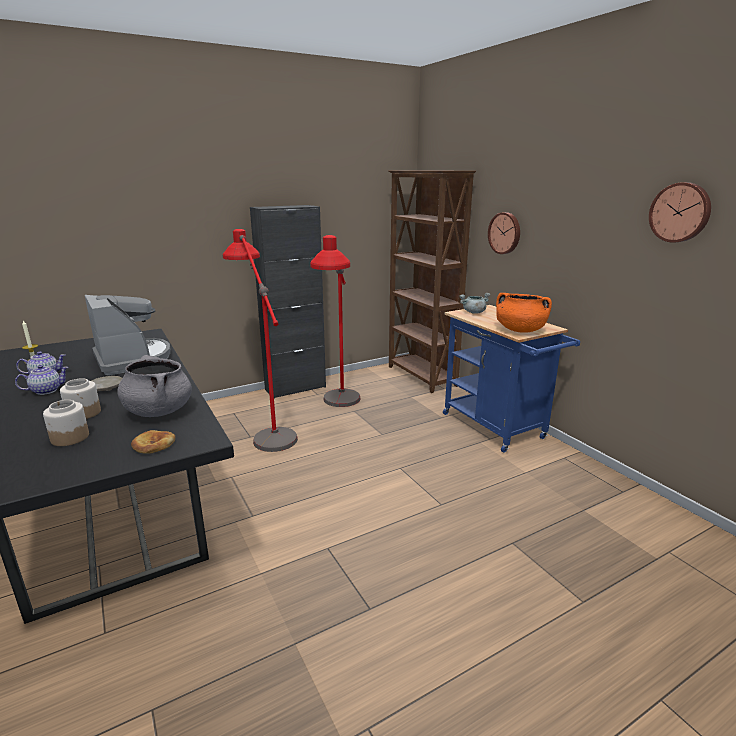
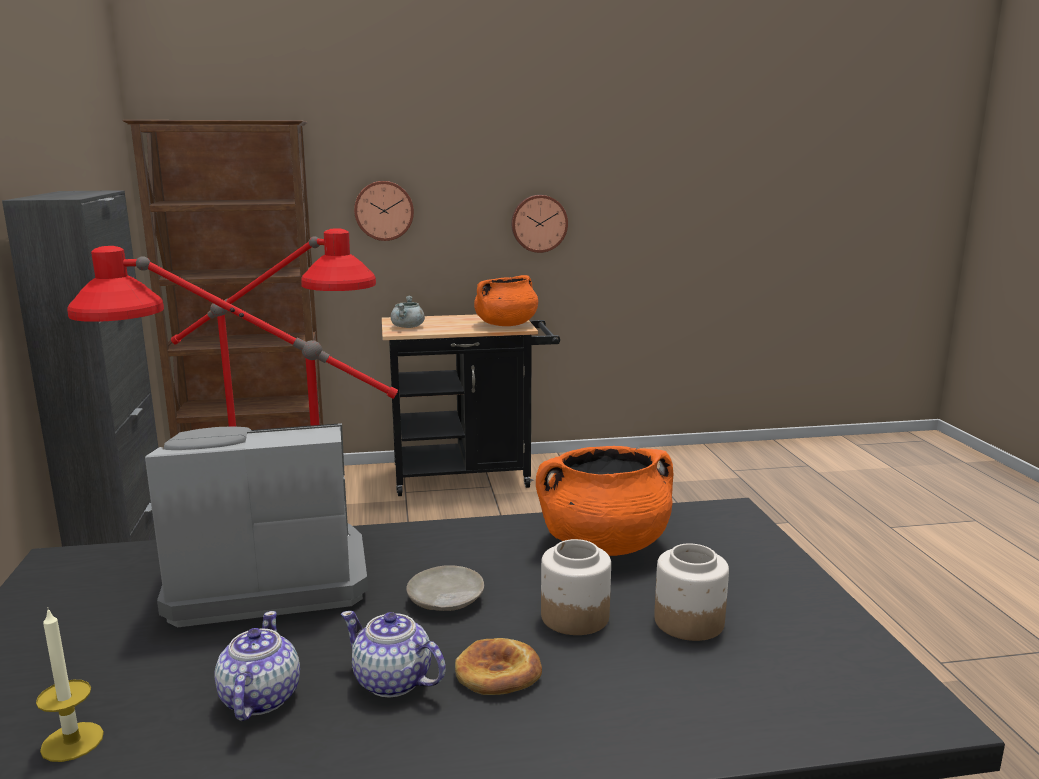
camera: 70 degrees left, 5 degrees down
teapot [15,365,69,395] -> teapot turned 45 degrees counterclockwise [341,611,446,698]
grey cooking pot [118,355,192,417] -> orange cooking pot [536,446,673,556]
bread [131,430,175,454] -> bread moved to [455,638,542,695]
blue cart [443,305,580,453] -> black cart [382,314,560,496]
wall clock [649,182,711,243] -> wall clock moved to [511,195,568,253]

